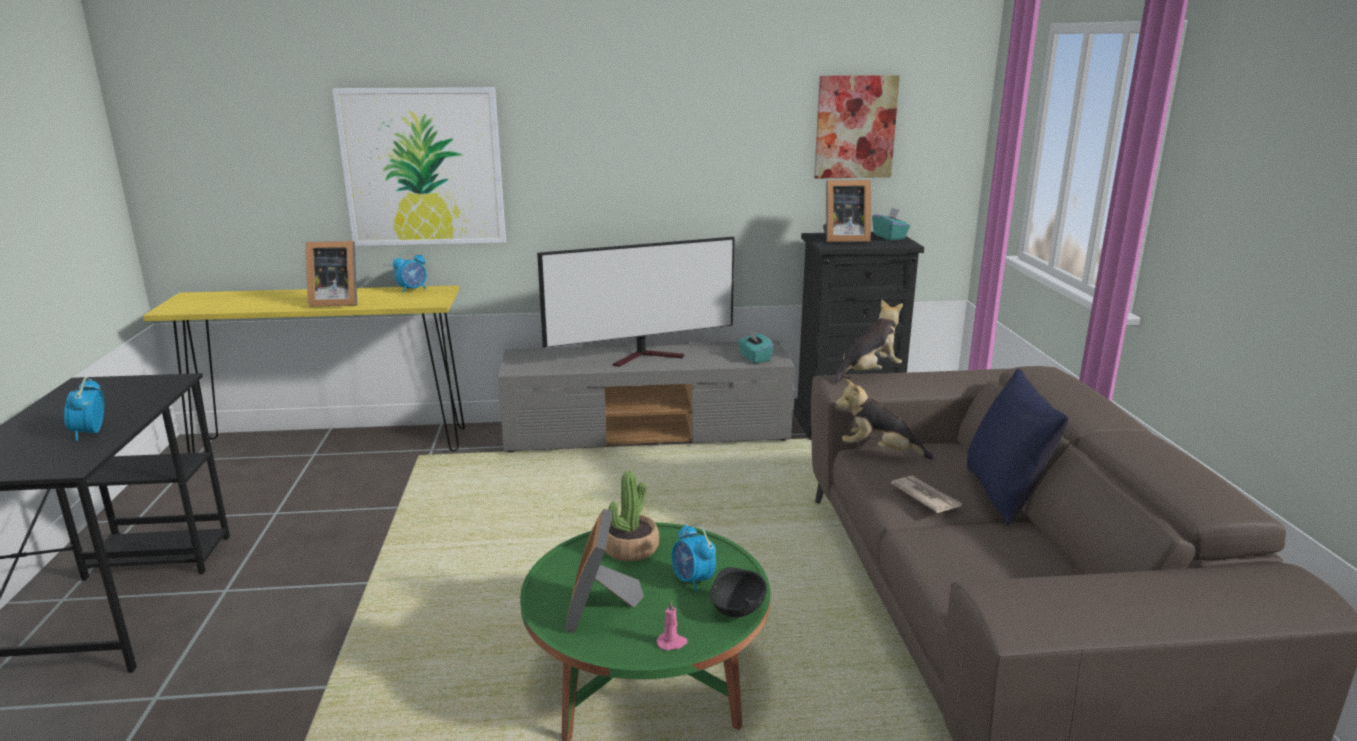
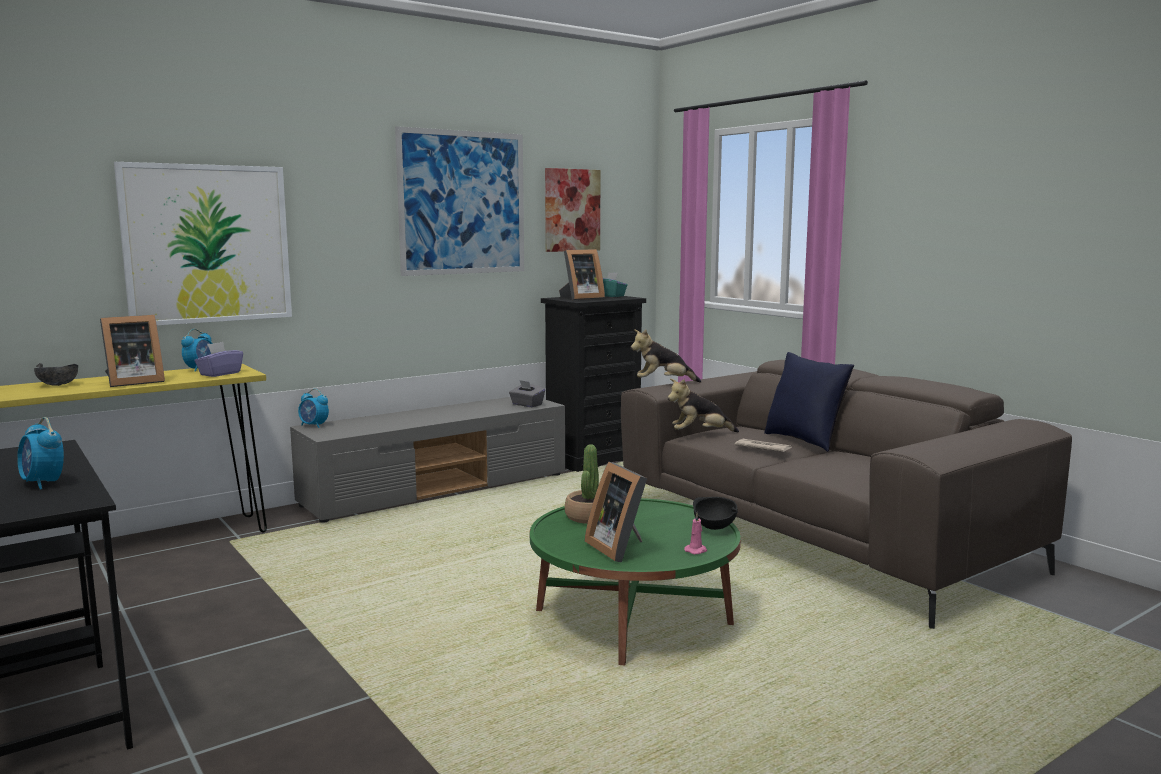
camera: 30 degrees left, 10 degrees down
television [537,237,735,367] -> none
alarm clock [671,524,716,592] -> alarm clock moved to [298,389,329,428]
turquoise tissue box [738,331,774,363] -> grey tissue box [509,380,545,407]
plush toy [834,299,903,384] -> plush toy turned 120 degrees counterclockwise [631,329,701,383]
none -> grey bowl [34,363,78,386]
none -> purple tissue box [195,342,243,377]
none -> picture [395,126,524,276]

